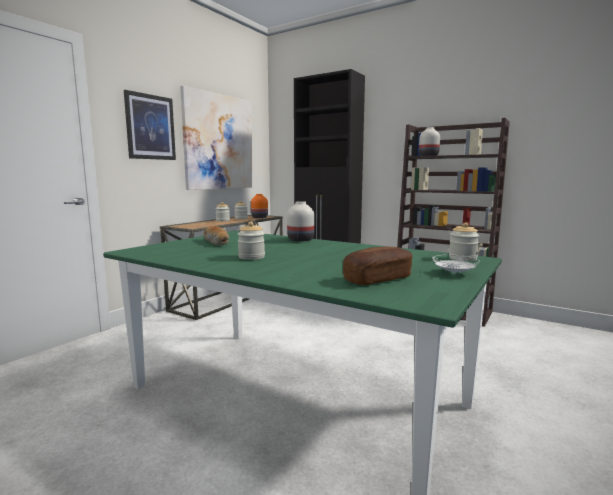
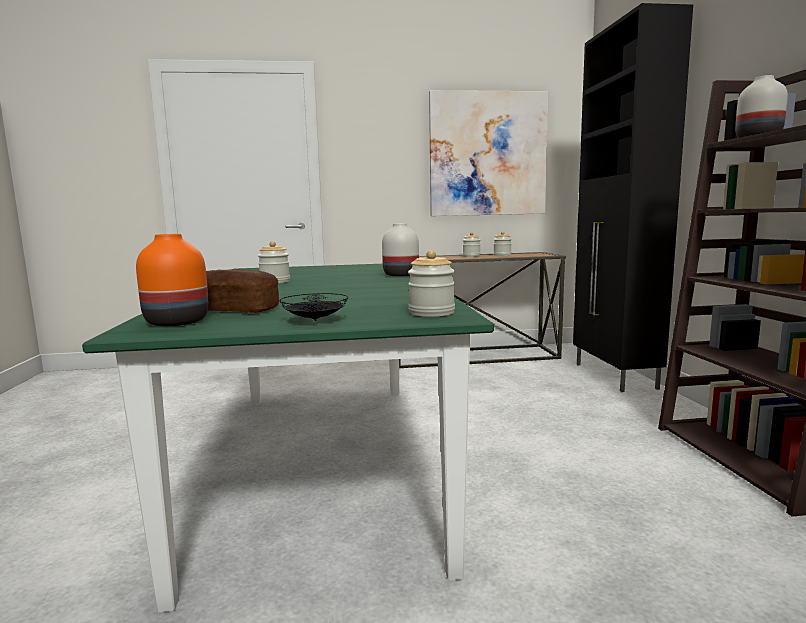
camera: 50 degrees right, 0 degrees up
picture [124,90,176,160] -> none
bread [203,226,229,245] -> none
orange vase [251,194,268,218] -> orange vase moved to [136,234,209,326]
white plate [432,255,480,274] -> black plate [279,293,348,321]

